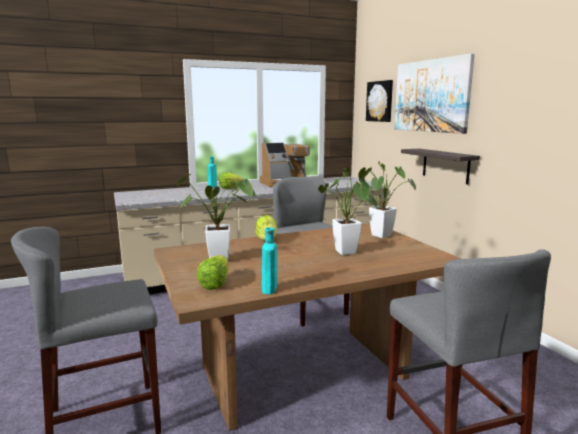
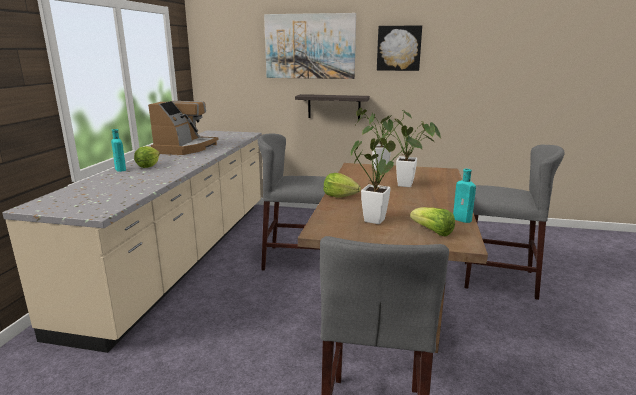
camera: 55 degrees left, 5 degrees up
picture [366,80,393,122] -> picture moved to [377,25,422,71]

